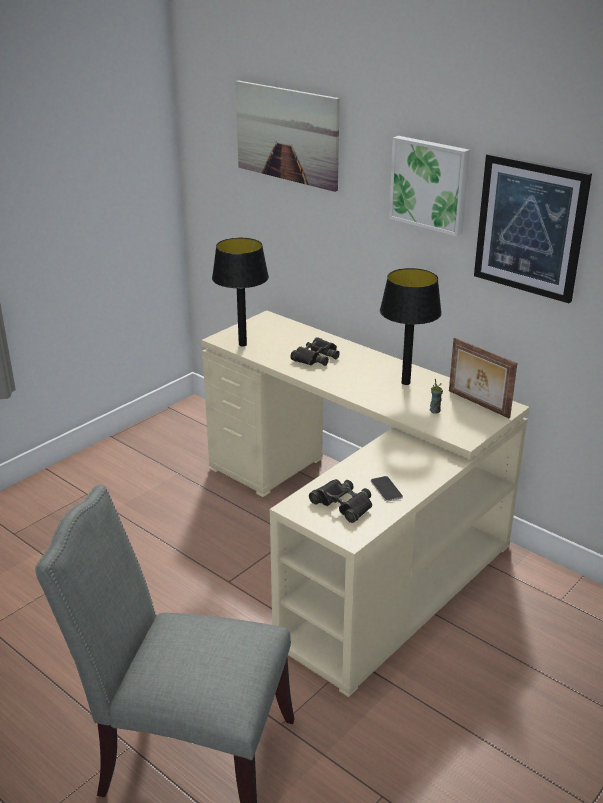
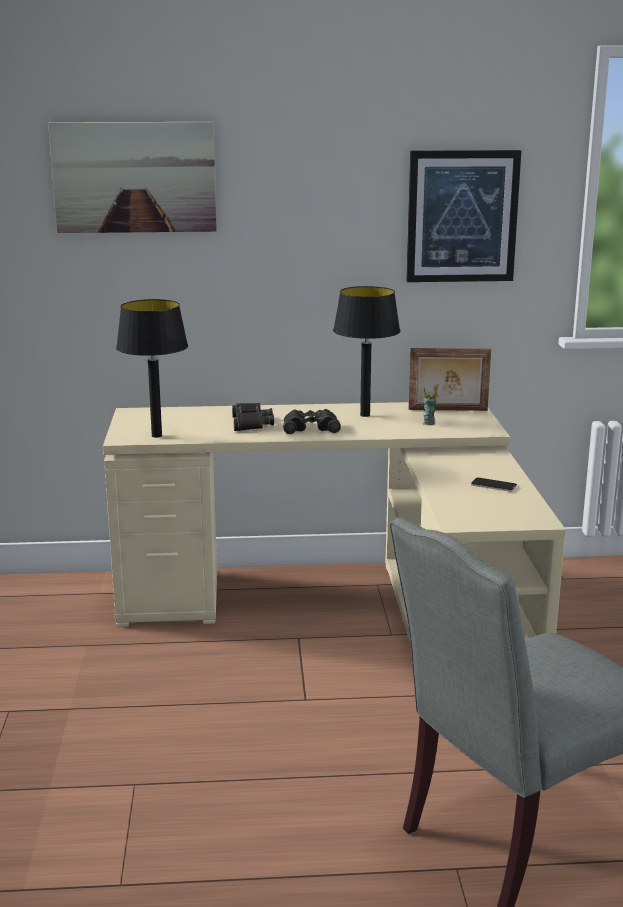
camera: 45 degrees left, 10 degrees down
black binoculars [309,479,372,523] -> black binoculars moved to [283,409,341,434]
picture [389,136,470,236] -> none

